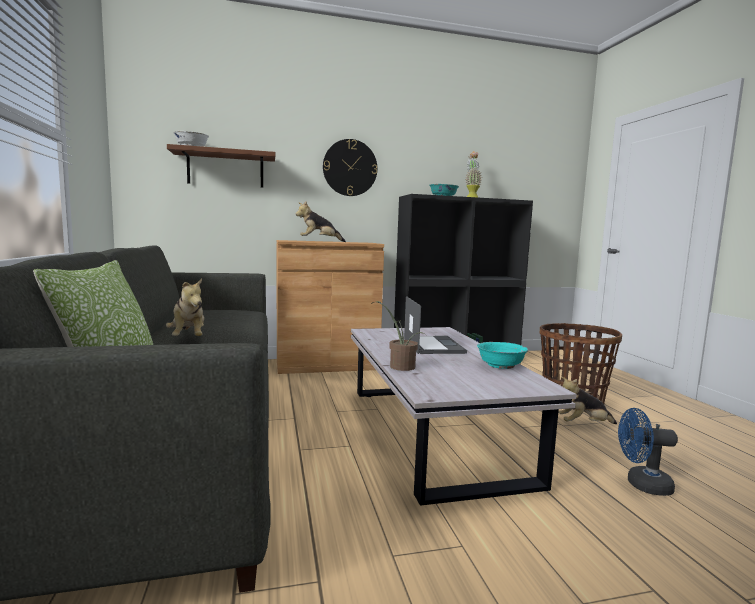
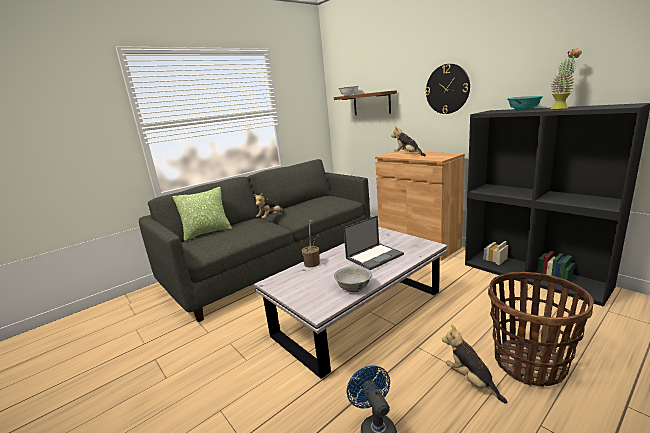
camera: 65 degrees right, 10 degrees up
turquoise bowl [477,342,528,369] -> white bowl [334,266,372,292]

